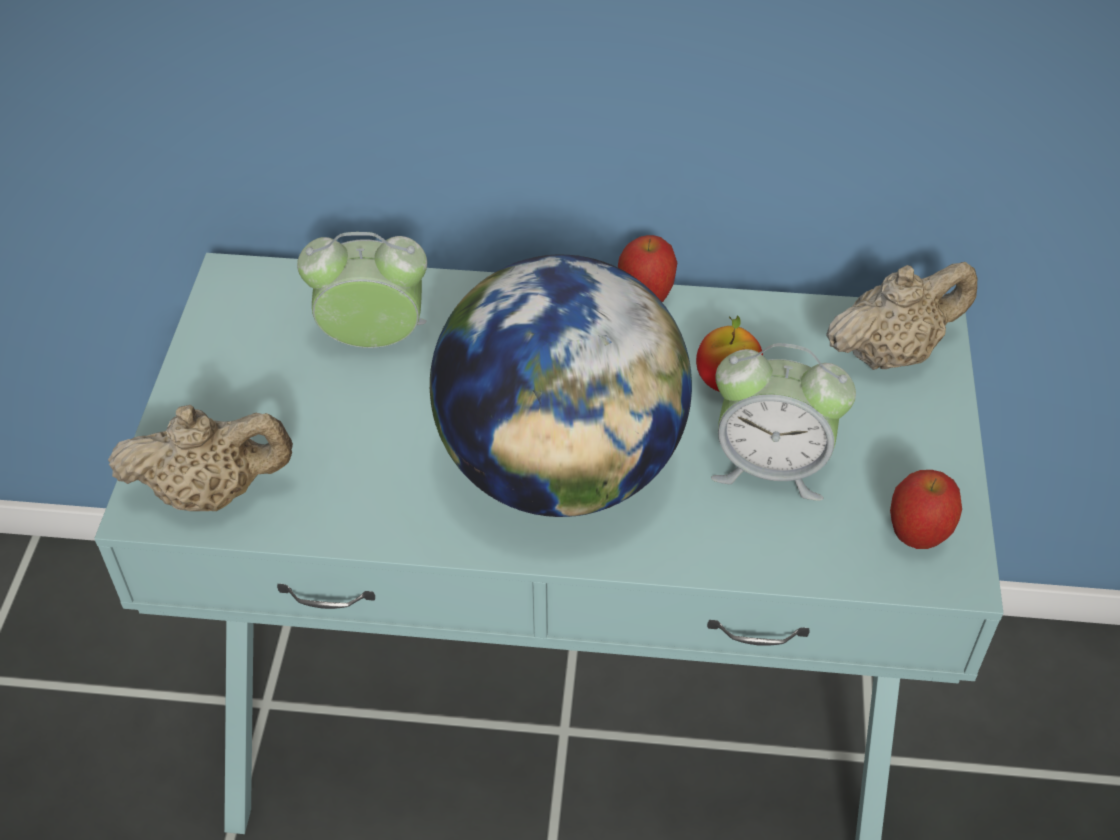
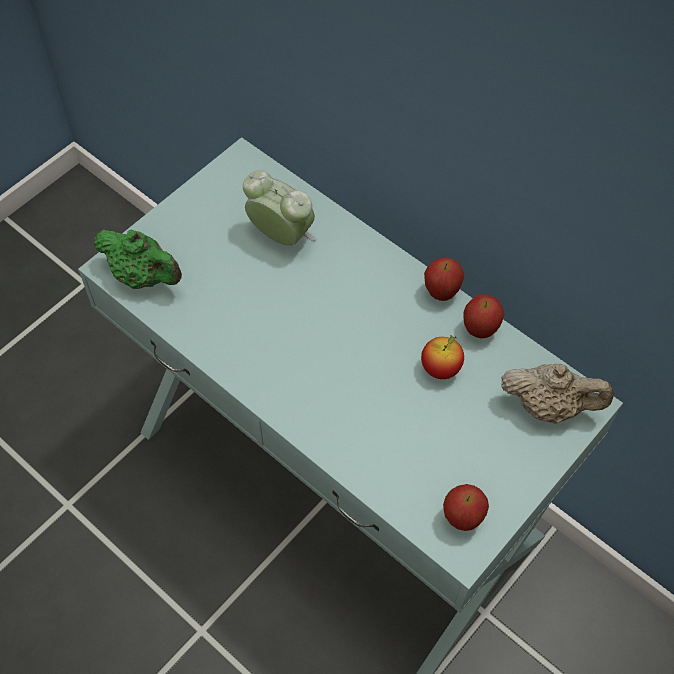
camera: 35 degrees right, 10 degrees up
beige teapot [108,405,293,511] -> green teapot [94,230,182,289]
globe [430,254,692,517] -> none
alarm clock [711,343,856,501] -> none
none -> apple [463,294,504,338]

